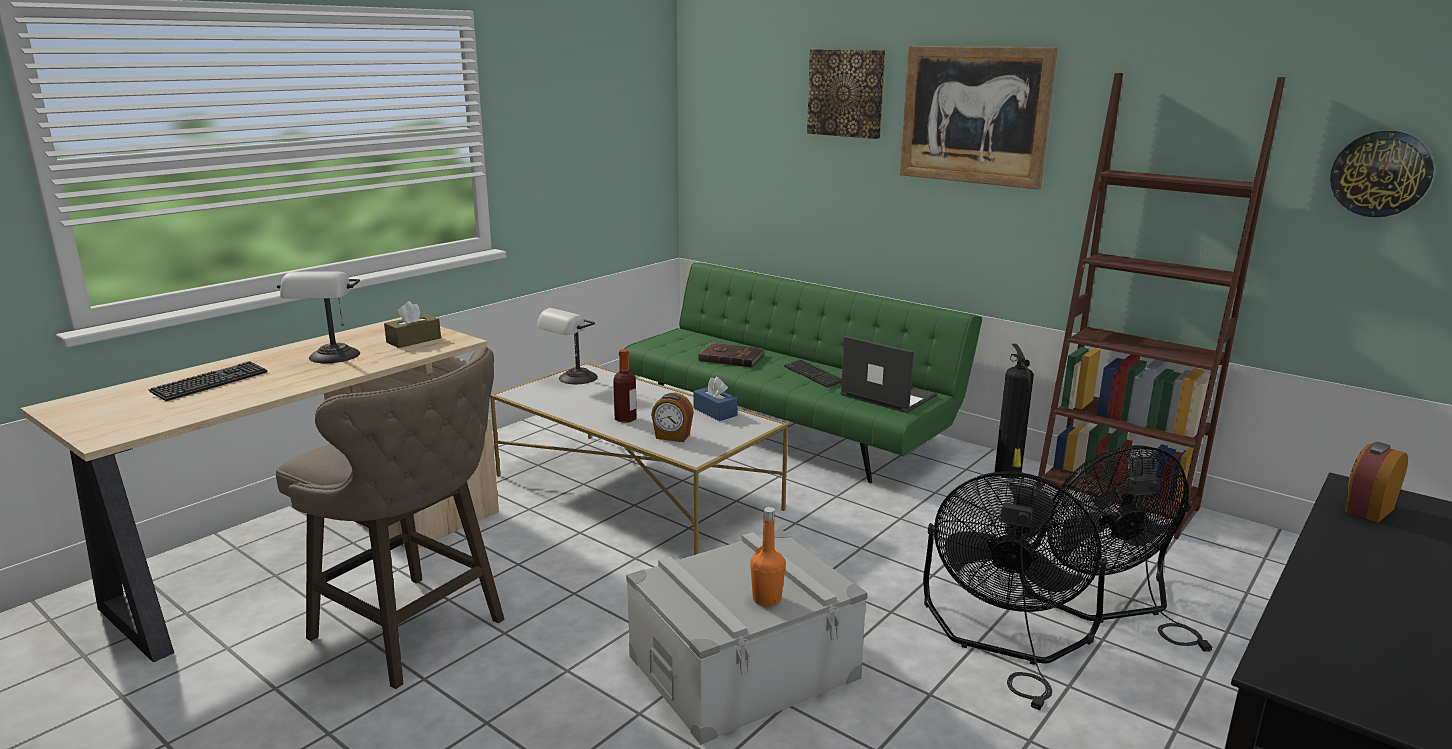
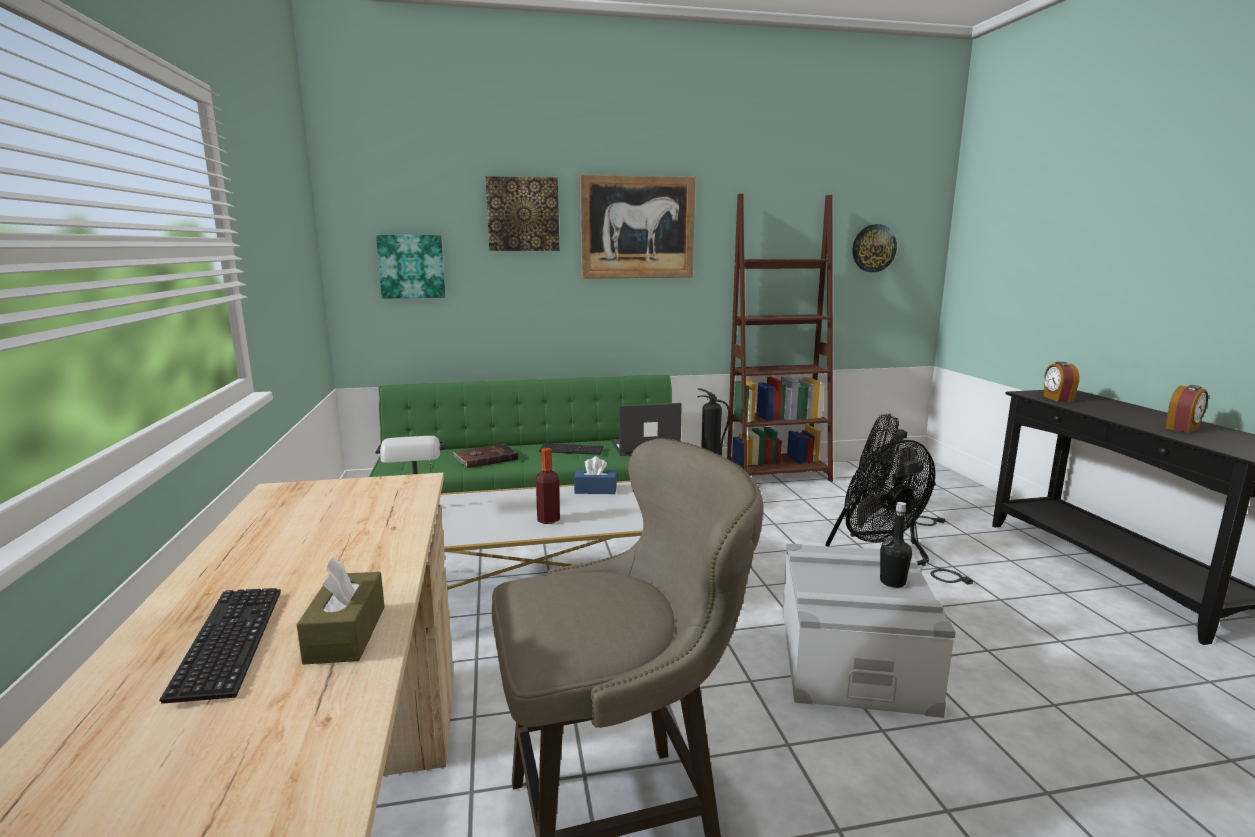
camera: 50 degrees left, 5 degrees down
table lamp [277,271,360,363] -> none
brown tissue box [384,301,441,348] -> brown tissue box moved to [297,557,385,665]
alarm clock [651,392,694,442] -> alarm clock moved to [1166,385,1208,433]
orange bottle [750,507,786,607] -> black bottle [880,502,912,588]
none -> picture [376,235,445,299]

